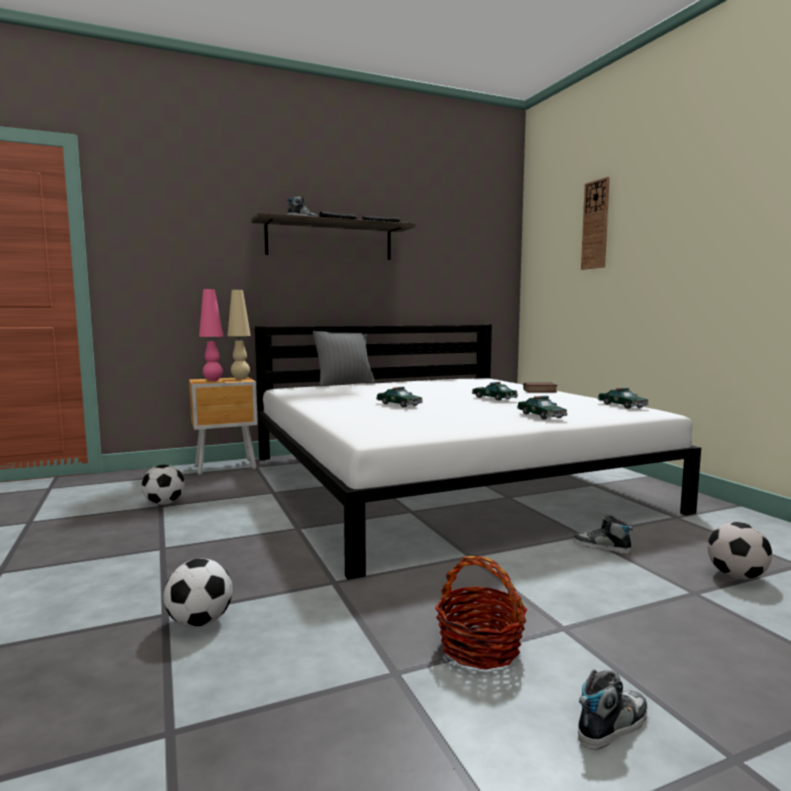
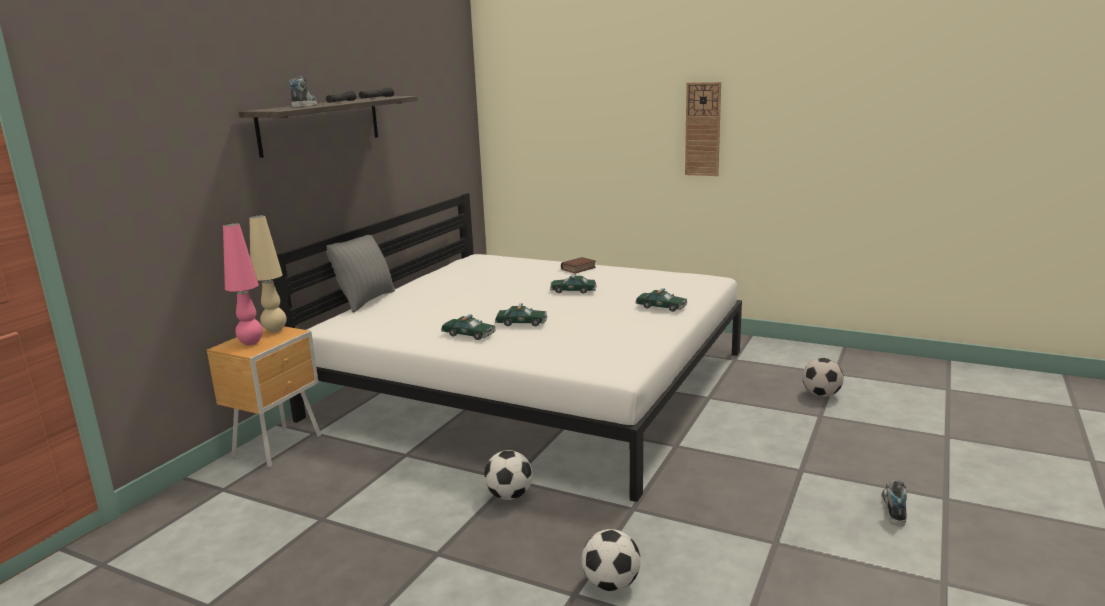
camera: 40 degrees left, 10 degrees up
football [142,465,185,505] -> football moved to [484,450,533,500]
basket [435,556,527,670] -> none
shoe [573,515,633,554] -> none
wall clock [581,177,610,270] -> wall clock moved to [685,82,721,176]
toy car [598,388,649,409] -> toy car moved to [441,314,496,340]

